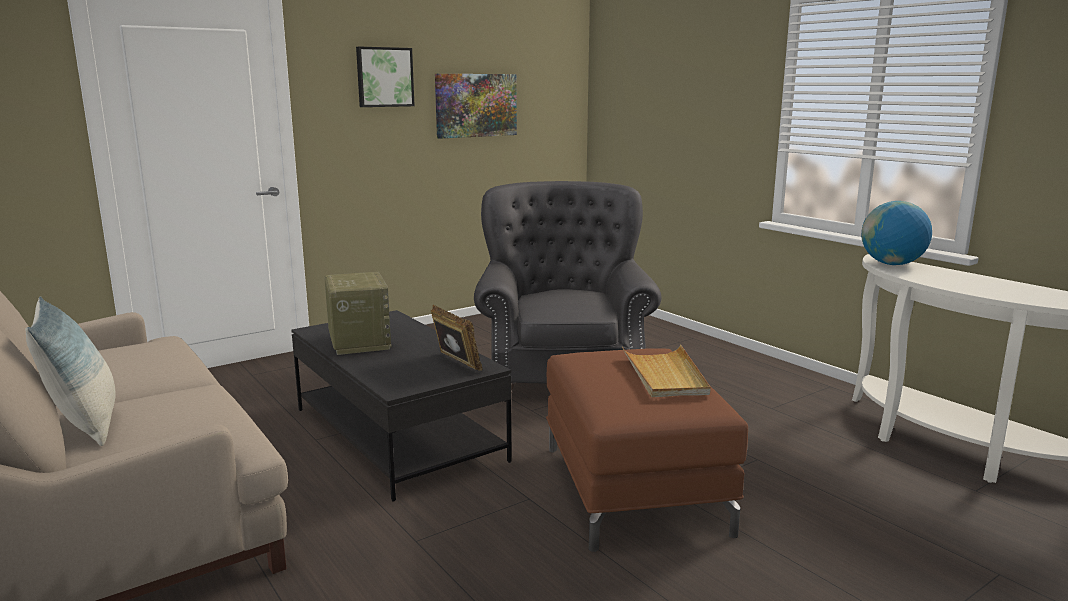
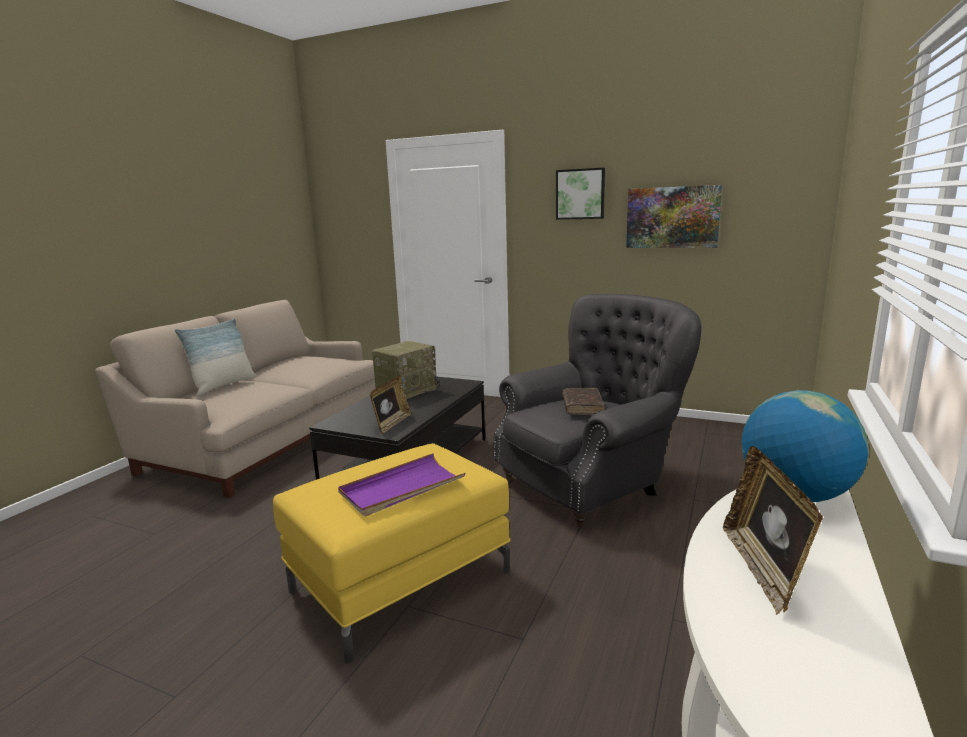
camera: 60 degrees right, 0 degrees up
brown ottoman [546,348,748,552] -> yellow ottoman [273,443,511,663]
beige tray [622,345,711,397] -> purple tray [338,453,465,516]
none -> brown book [562,388,605,416]
none -> picture frame [723,446,823,615]

